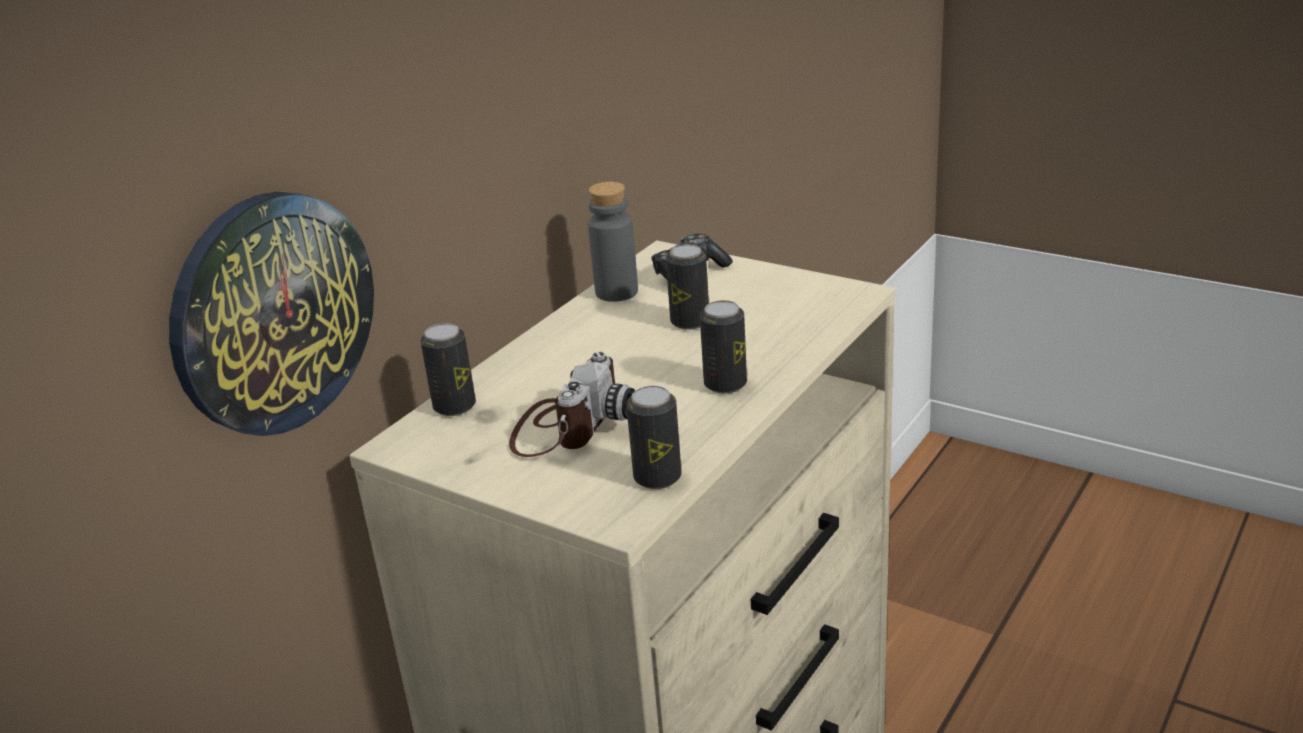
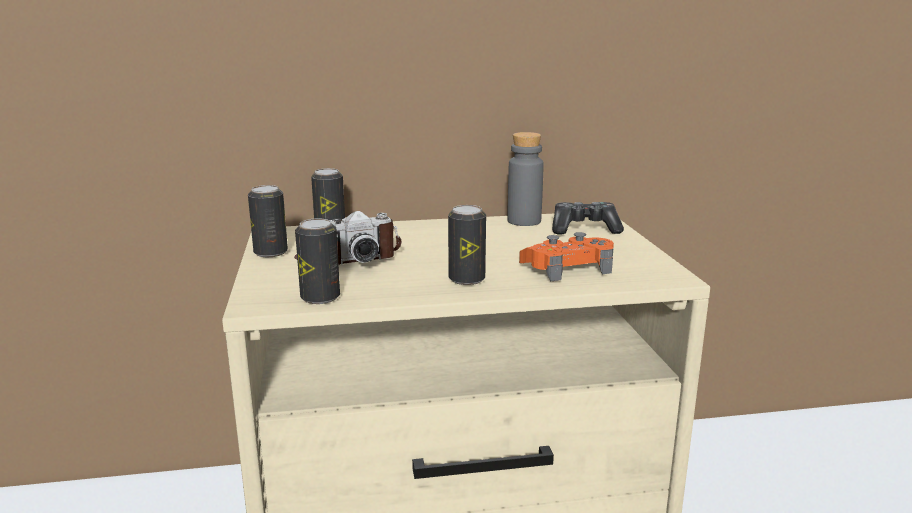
camera: 45 degrees right, 10 degrees down
wall clock [169,192,374,436] -> none
can [666,244,709,330] -> can moved to [248,185,288,257]
none -> orange game controller [519,232,614,282]

